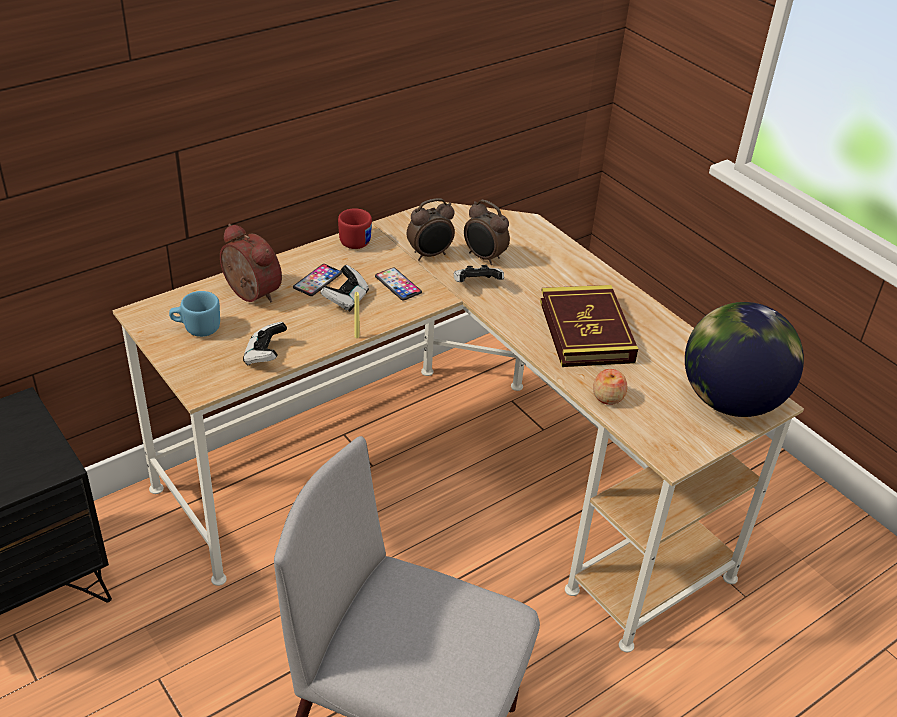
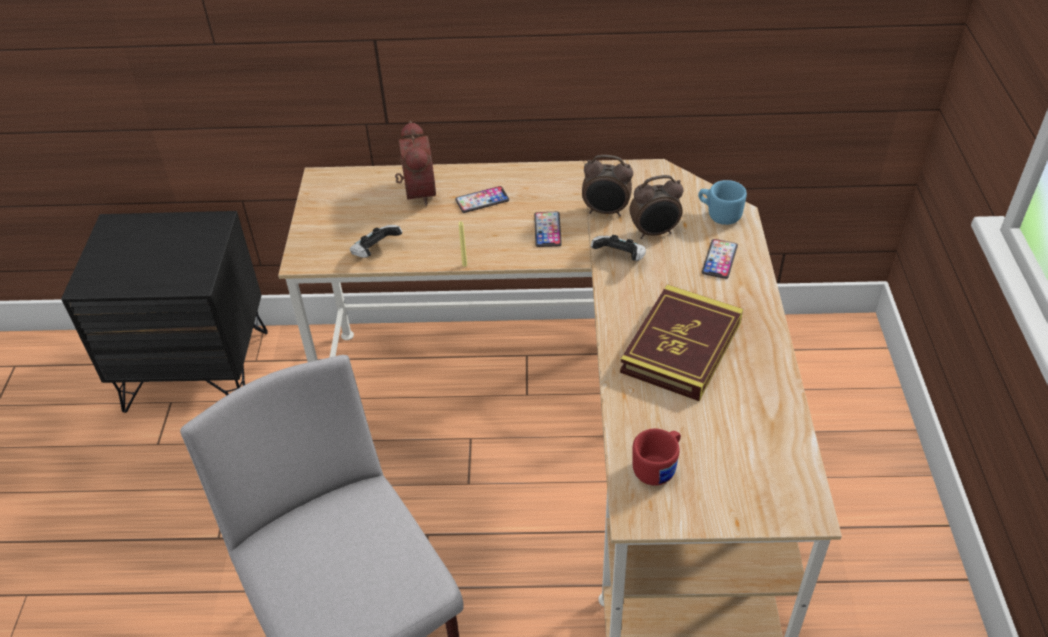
camera: 40 degrees right, 5 degrees up
blue mug [169,291,220,337] -> blue mug moved to [698,180,747,225]
game controller [320,265,369,312] -> none
red mug [338,208,372,249] -> red mug moved to [632,429,681,486]
alarm clock [464,200,510,265] -> alarm clock turned 90 degrees counterclockwise [630,175,684,239]
apple [593,369,627,405] -> none
globe [685,302,804,417] -> none
none -> phone [702,239,738,279]

